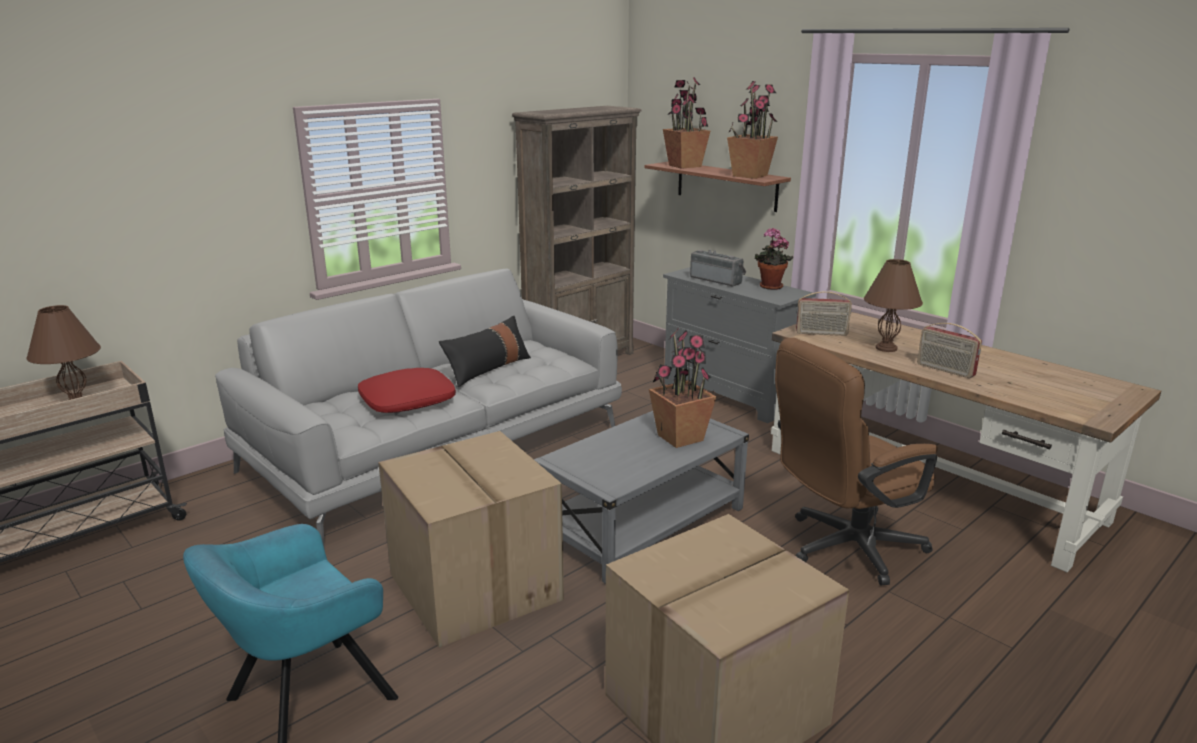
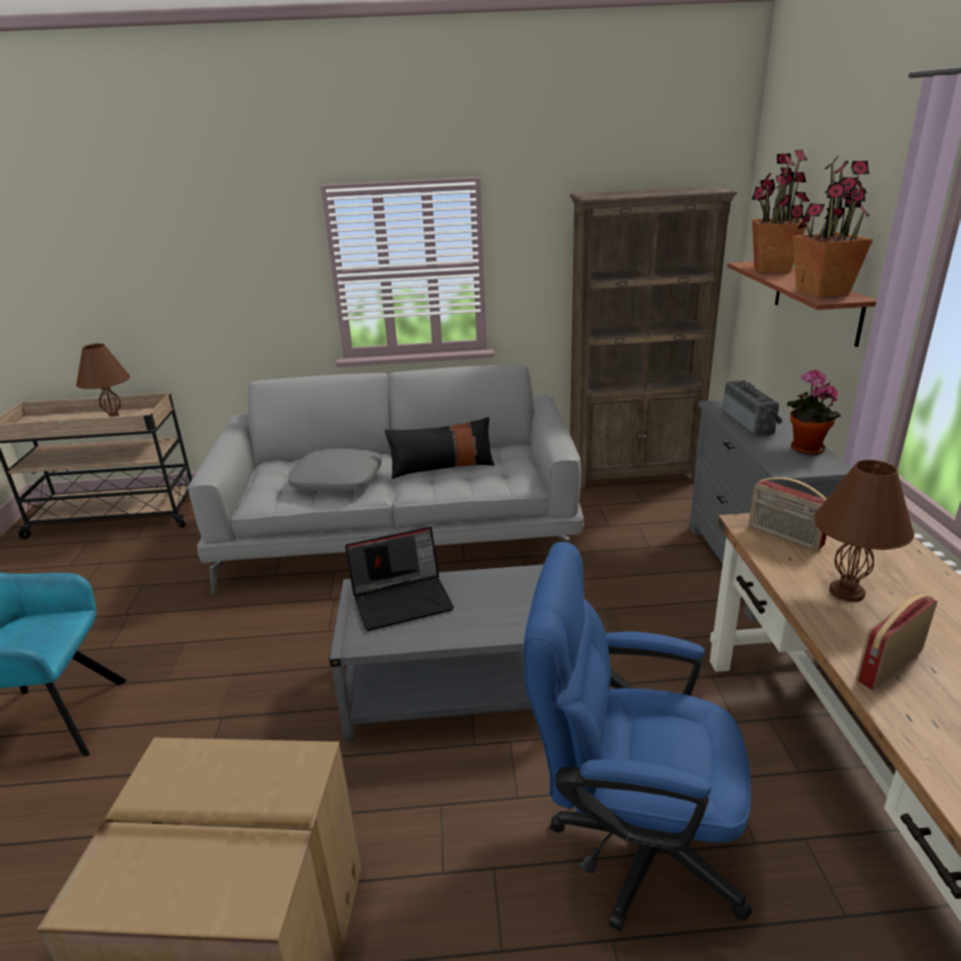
camera: 40 degrees right, 5 degrees up
red pillow [358,368,456,413] -> grey pillow [288,449,382,491]
cardboard box [378,431,564,647] -> none
potted plant [649,329,716,448] -> none
brown office chair [775,338,938,585] -> blue office chair [523,542,752,932]
radio [917,323,982,378] -> radio turned 60 degrees clockwise [856,593,937,690]
none -> laptop [345,527,454,631]

